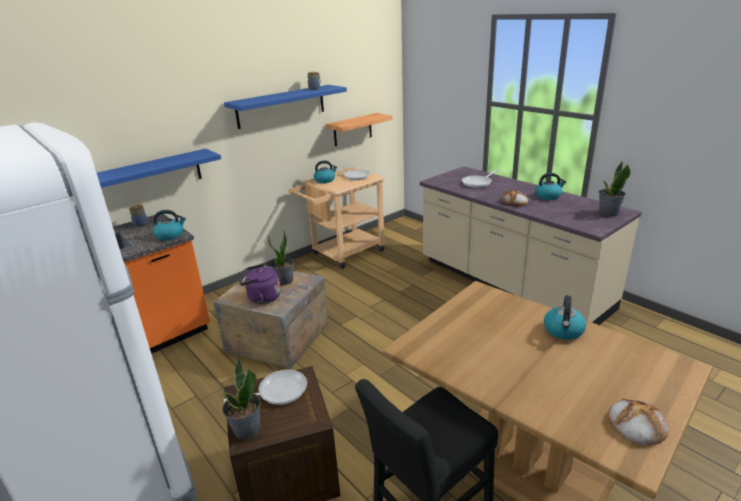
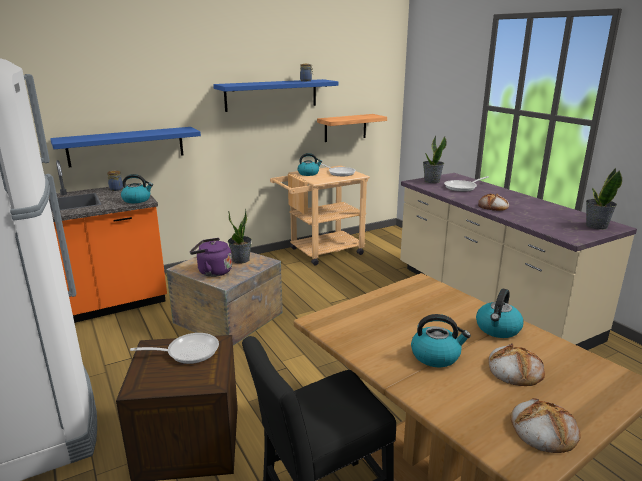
camera: 10 degrees right, 5 degrees down
potted plant [223,357,261,440] -> potted plant moved to [423,135,447,183]
kettle [535,173,566,200] -> kettle moved to [411,314,471,367]
none -> bread [488,343,545,386]

